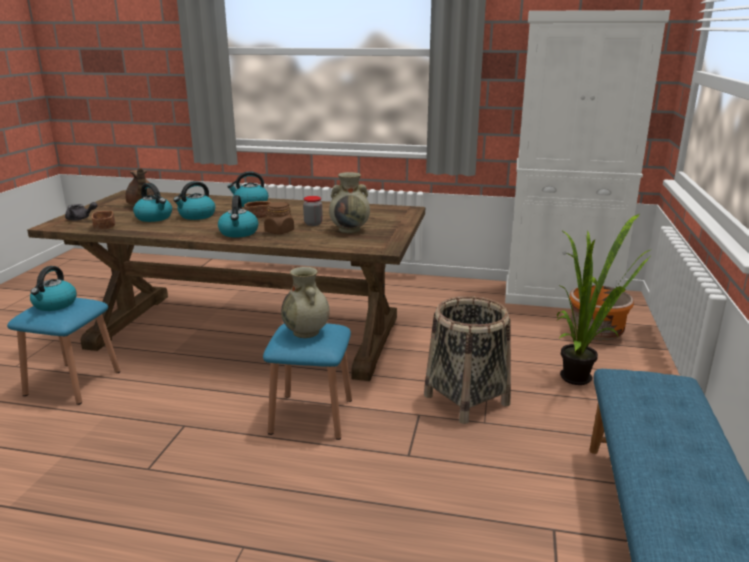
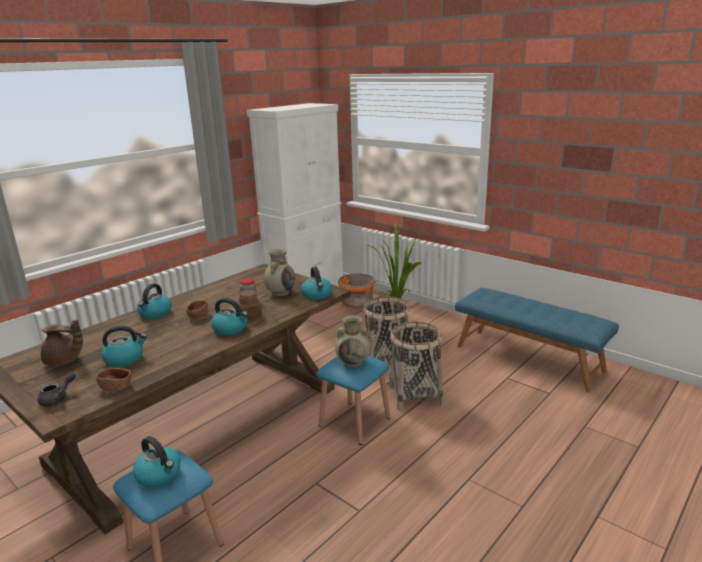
camera: 60 degrees left, 0 degrees up
kettle [173,181,215,220] -> kettle moved to [301,267,332,300]
none -> basket [389,321,443,410]

